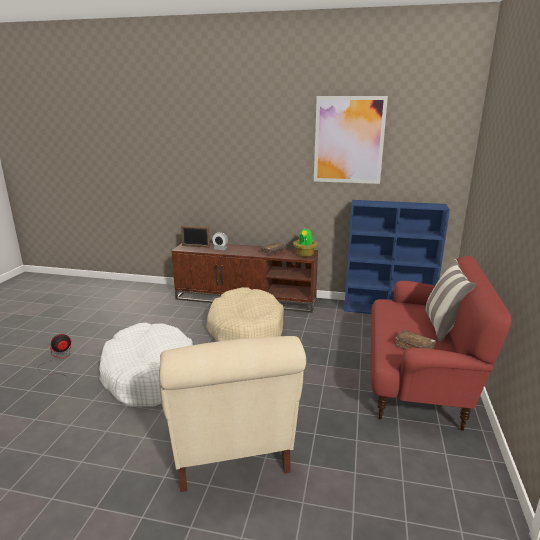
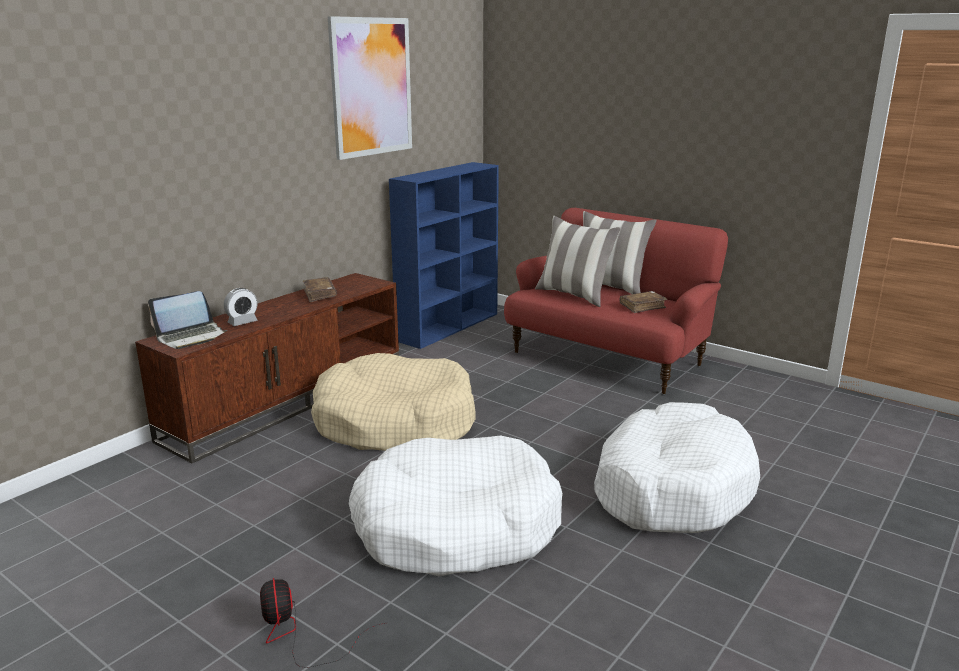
camera: 65 degrees left, 0 degrees up
beige armchair [159,336,306,492] -> white dog bed [594,402,760,533]
picture frame [181,226,210,248] -> laptop [148,291,227,349]
potted plant [293,227,318,257] -> none
none -> pillow [535,216,621,307]

